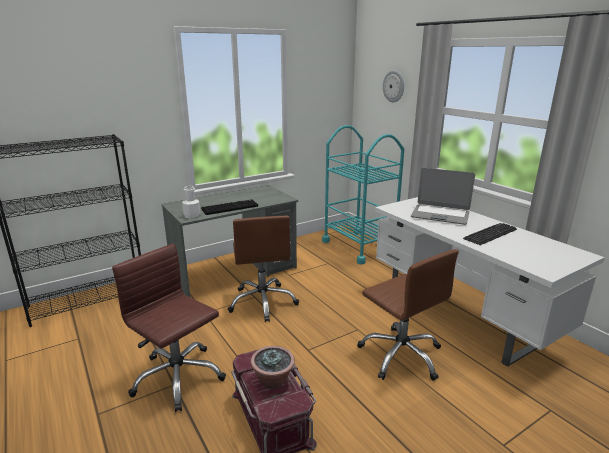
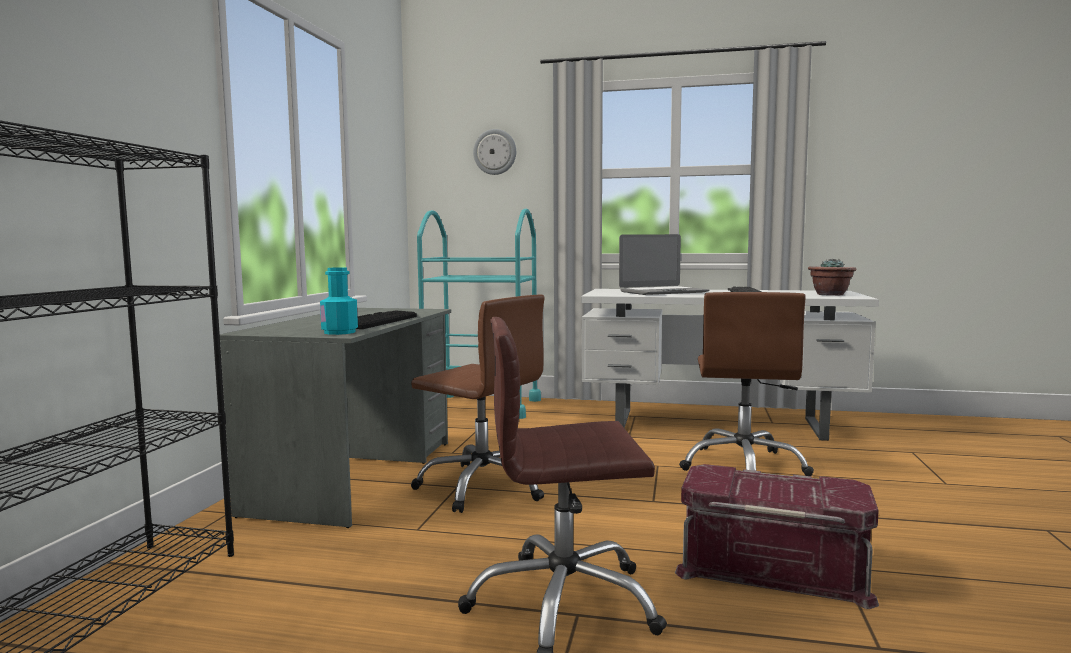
camera: 45 degrees left, 15 degrees down
white bottle [182,186,201,219] -> turquoise bottle [320,267,358,335]
potted plant [251,346,295,389] -> potted plant moved to [808,258,856,296]
brown office chair [357,249,459,381] -> brown office chair turned 90 degrees clockwise [679,292,814,476]

